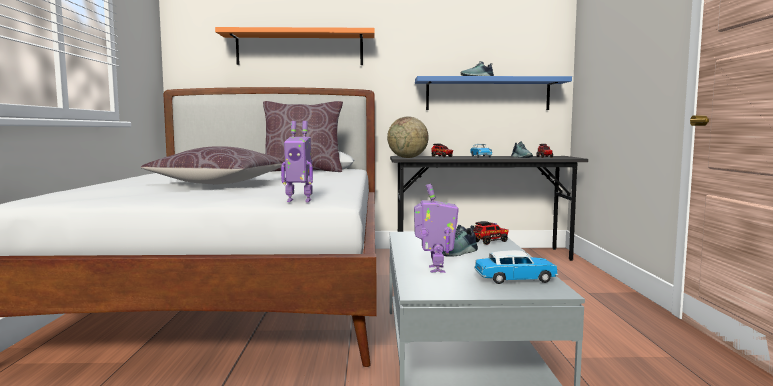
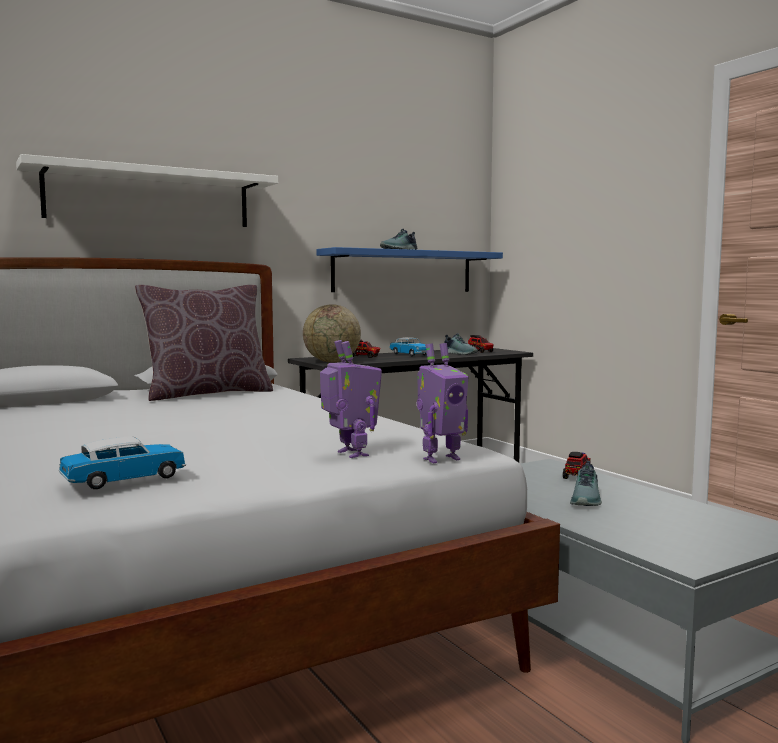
camera: 30 degrees left, 0 degrees up
brown pillow [141,146,285,184] -> none
orange shelf [215,27,375,65] -> white shelf [16,154,278,227]
toy robot [414,184,459,273] -> toy robot moved to [320,340,382,458]
toy car [474,250,558,284] -> toy car moved to [59,437,186,489]

